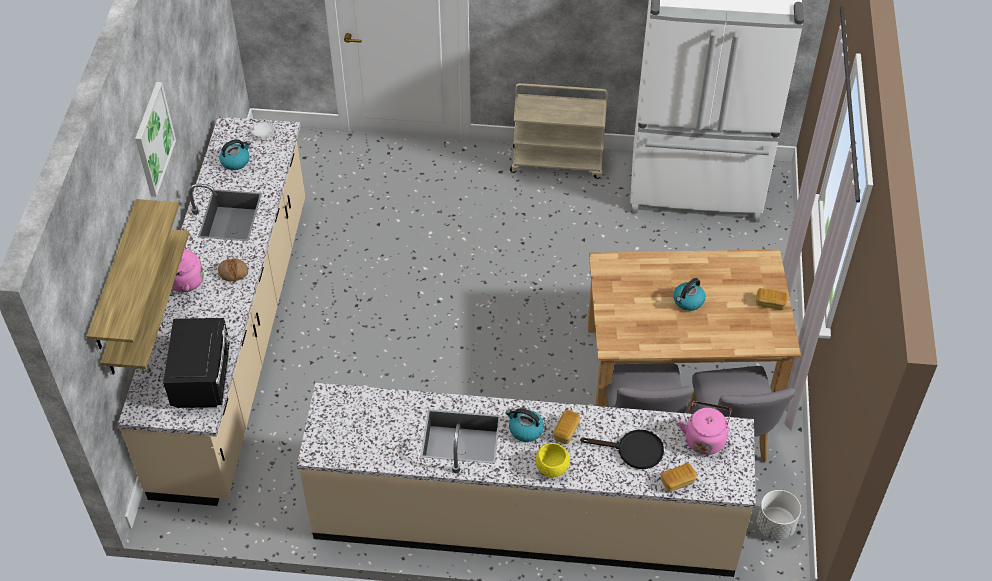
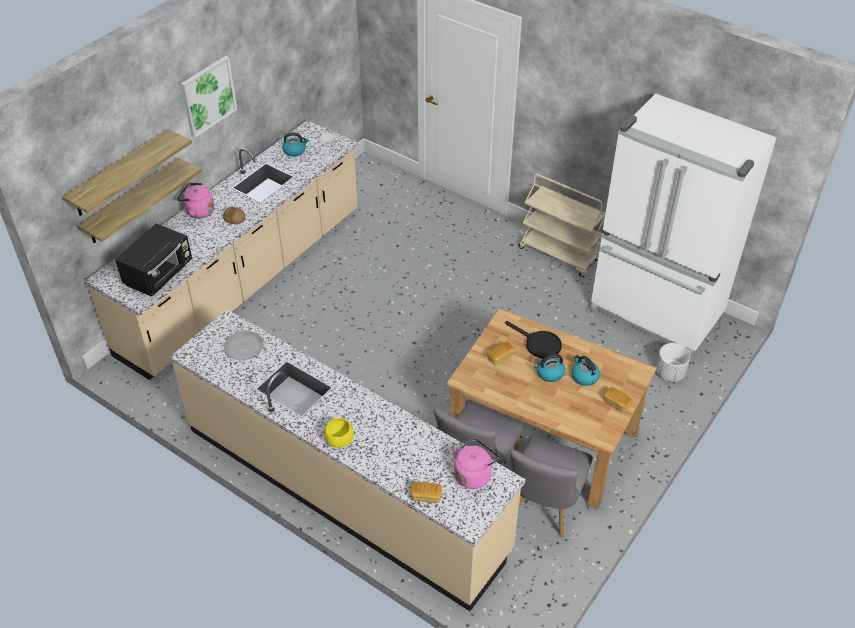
camera: 30 degrees right, 5 degrees down
kettle [506,408,544,442] -> kettle moved to [571,355,600,386]
bread [553,410,580,444] -> bread moved to [487,341,514,365]
black frying pan [580,430,664,469] -> black frying pan moved to [505,321,562,358]
white planter [757,490,801,540] -> white planter moved to [656,343,690,382]
none -> plate [224,330,264,360]

